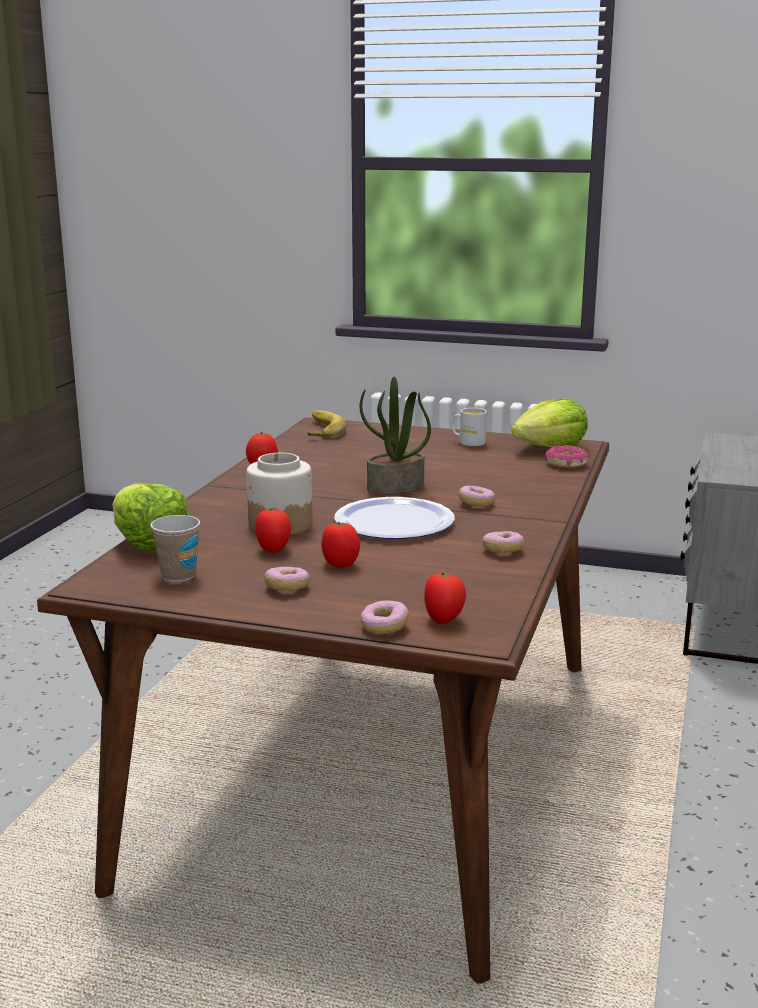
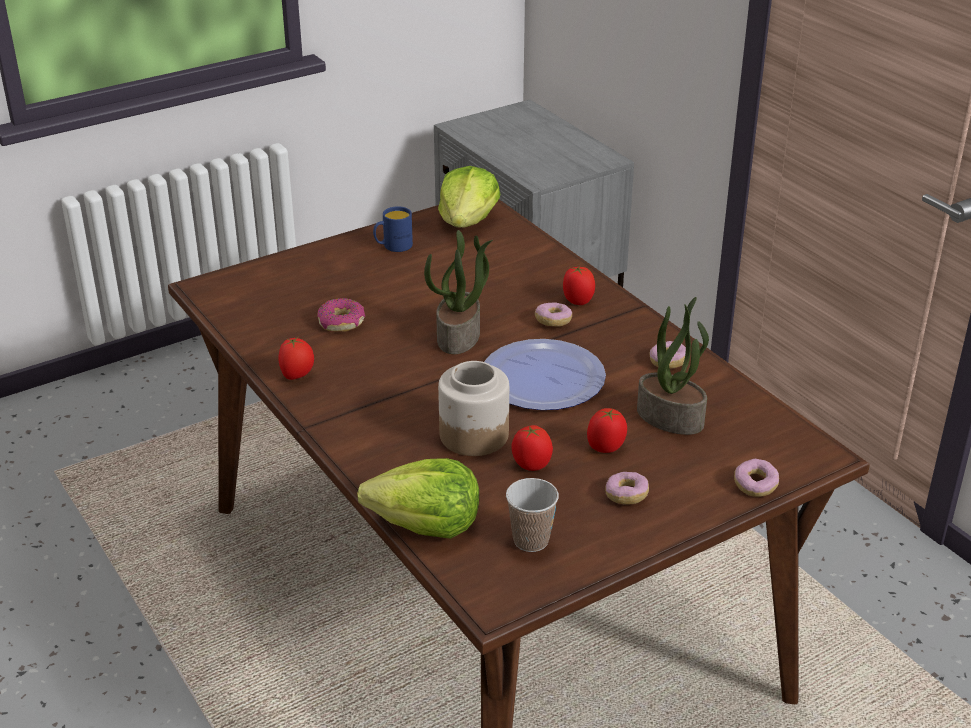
camera: 50 degrees left, 15 degrees up
banana [308,411,347,439] -> none
tomato [424,572,466,624] -> tomato moved to [563,267,595,305]
white mug [451,408,487,446] -> blue mug [373,206,413,252]
donut [545,445,589,468] -> donut moved to [317,298,365,332]
none -> potted plant [637,297,709,435]

